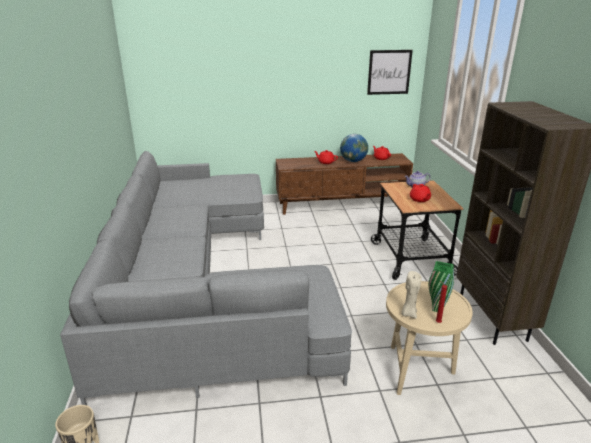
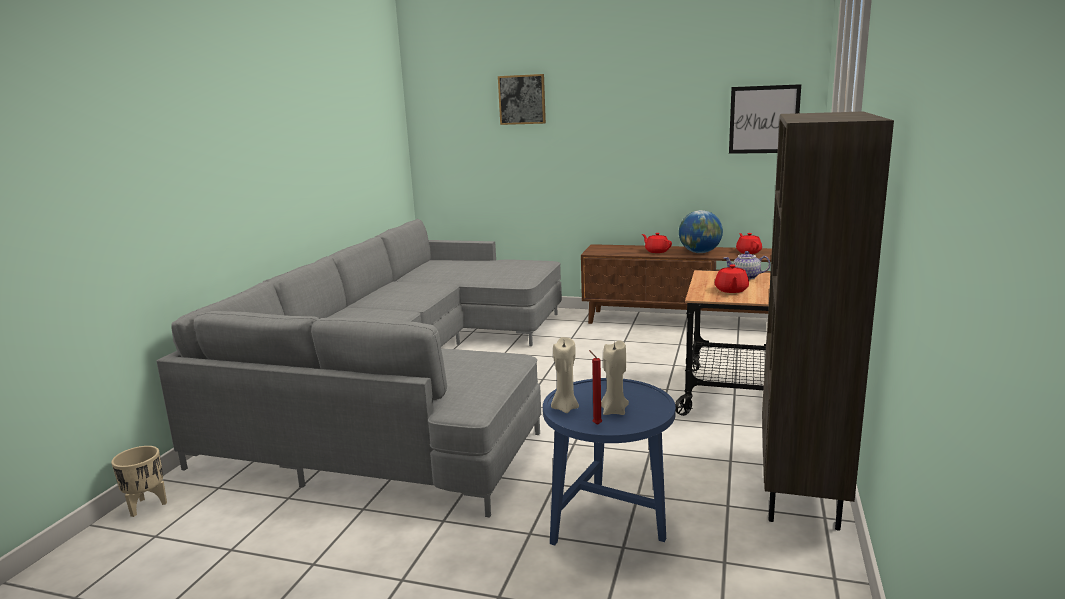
camera: 25 degrees right, 10 degrees down
beige side table [386,281,473,395] -> blue side table [543,378,676,546]
green vase [429,261,454,312] -> beige candle [601,340,629,415]
none -> picture [498,74,546,125]

